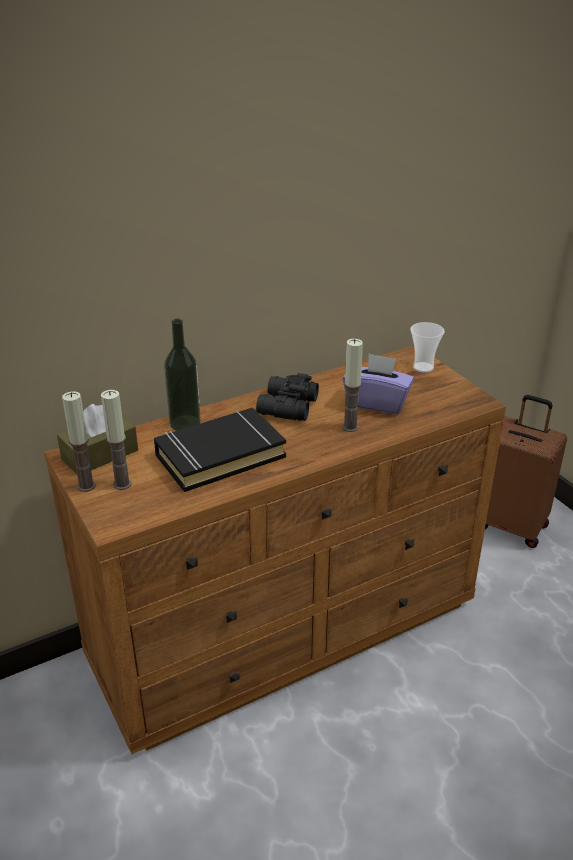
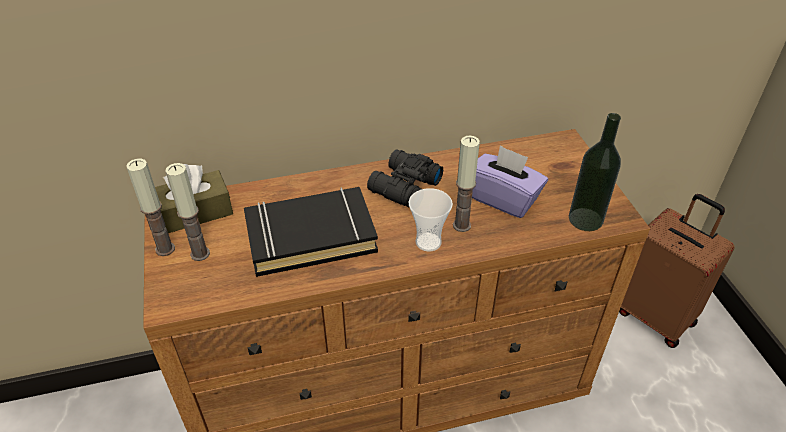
camera: 15 degrees right, 10 degrees up
bottle [164,319,201,431] -> bottle moved to [569,113,621,231]
cup [410,322,445,373] -> cup moved to [409,188,453,251]

